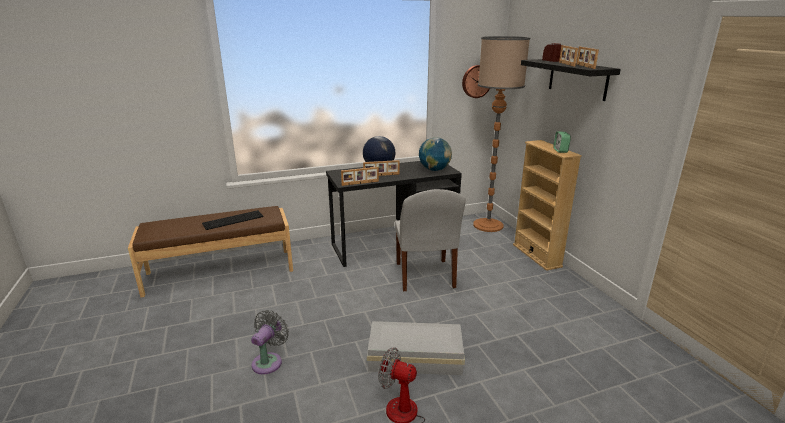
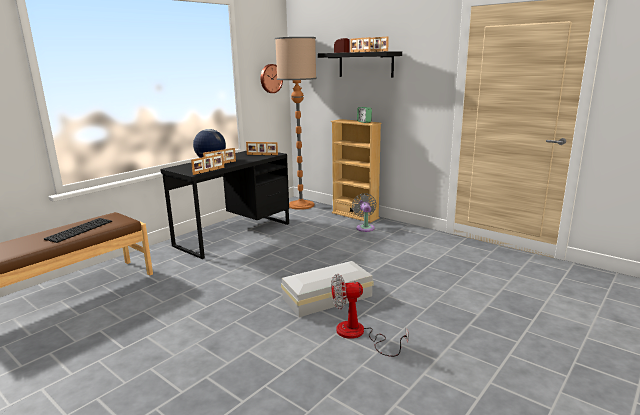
camera: 30 degrees left, 5 degrees down
grey fan [251,310,289,375] -> grey fan moved to [352,193,376,232]
white chair [395,189,466,291] -> none
globe [419,137,452,171] -> picture frame [246,142,278,155]

